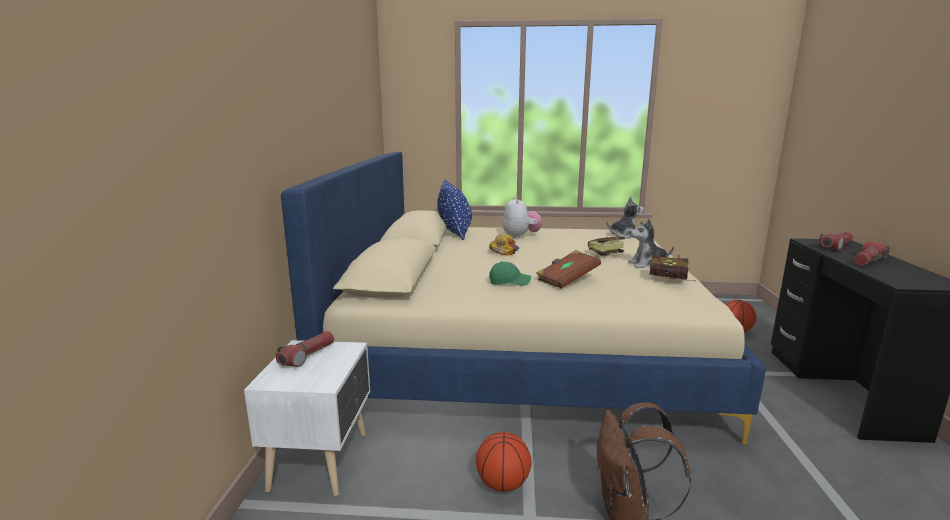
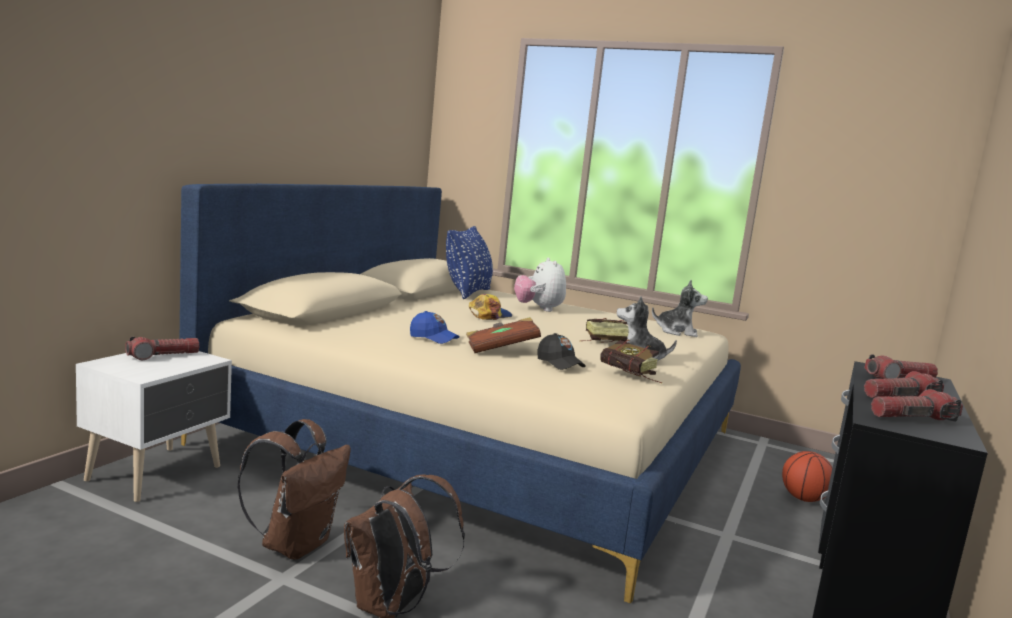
camera: 20 degrees right, 5 degrees down
basketball [476,432,532,492] -> brown backpack [237,419,351,559]
green cap [489,262,531,286] -> blue cap [410,311,460,344]
plush toy [502,197,542,239] -> plush toy turned 150 degrees clockwise [514,258,566,312]
none -> black cap [538,333,586,370]
none -> flashlight [871,389,963,422]

